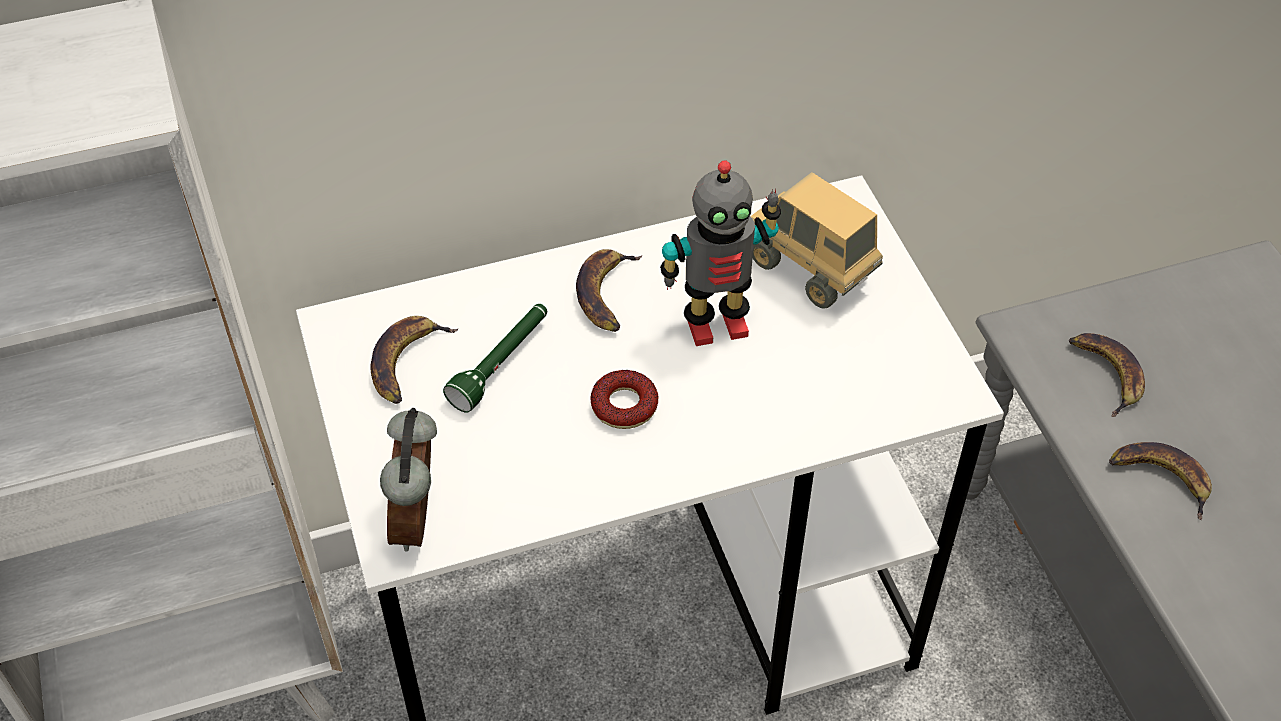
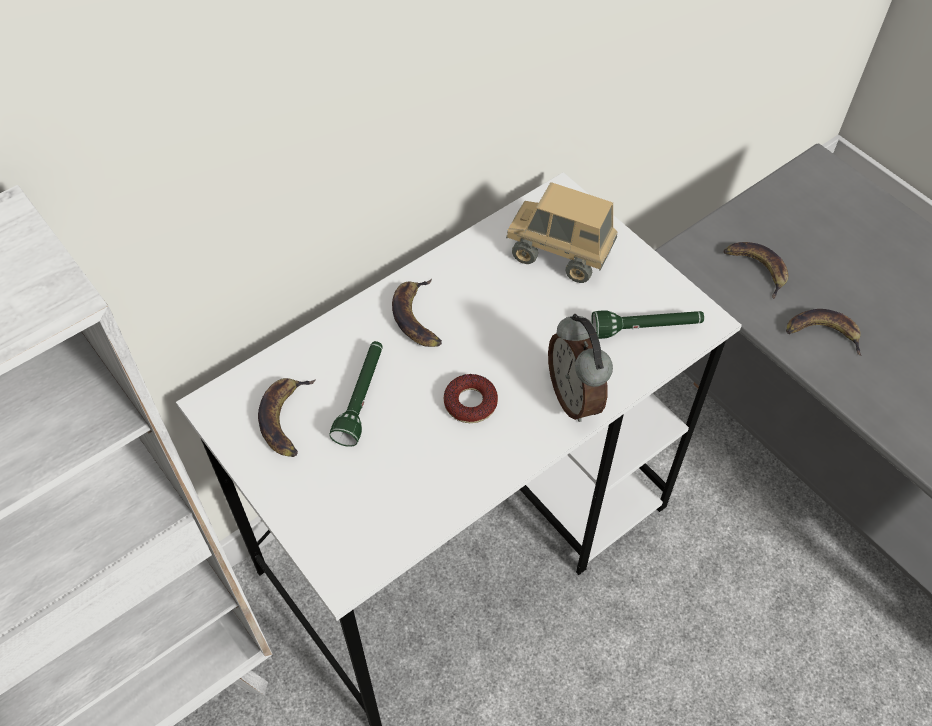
camera: 20 degrees left, 5 degrees up
alarm clock [380,408,437,552] -> alarm clock moved to [548,314,613,422]
toy robot [660,161,781,346] -> none
none -> green flashlight [591,310,704,339]

